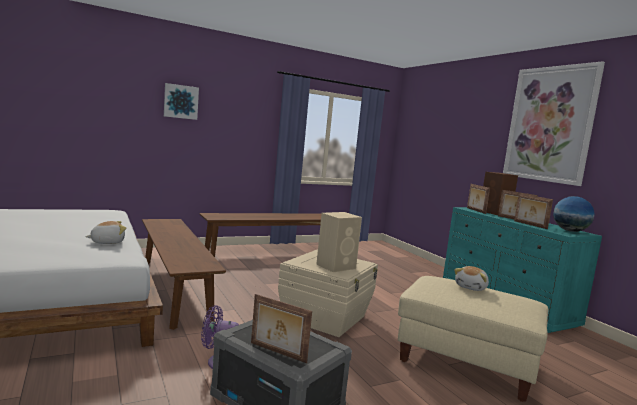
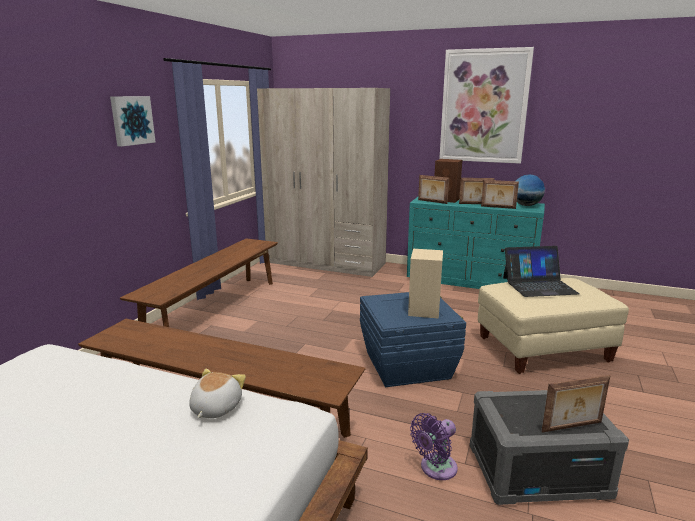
camera: 40 degrees left, 10 degrees up
picture [164,83,199,120] -> picture moved to [110,96,156,146]
beige storage box [278,250,378,337] -> blue storage box [360,292,466,387]
plush toy [454,266,489,291] -> laptop [503,246,580,297]
none -> beige wardrobe [257,88,390,277]

